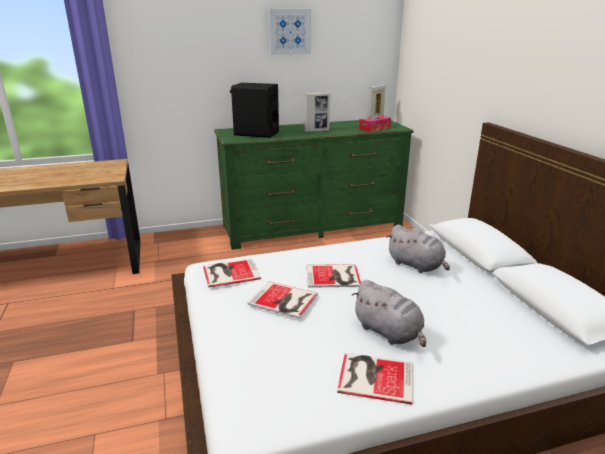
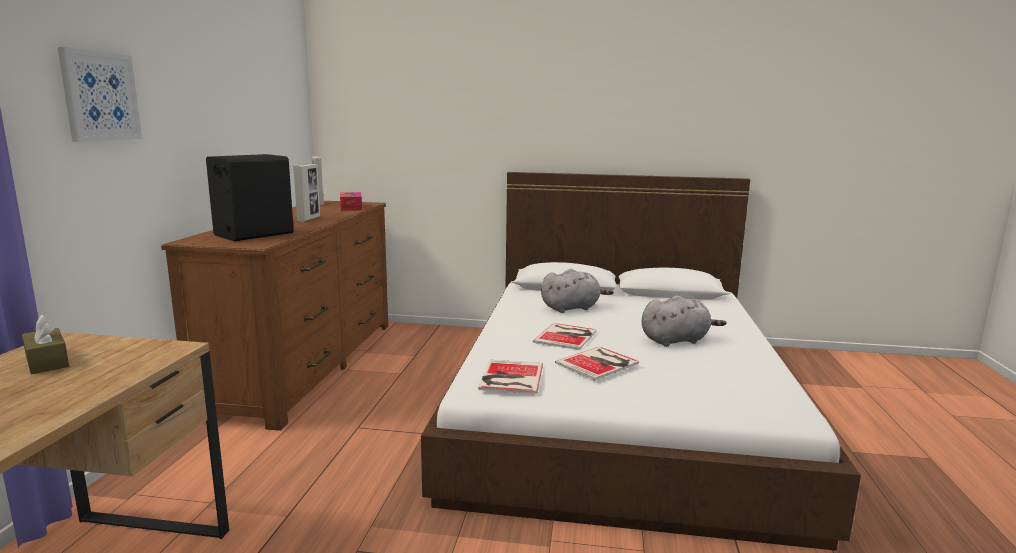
camera: 65 degrees left, 10 degrees down
green dresser [214,120,413,250] -> brown dresser [161,201,388,431]
picture [269,9,311,55] -> picture moved to [58,47,142,142]
book [337,353,413,404] -> none
none -> brown tissue box [22,315,69,374]

